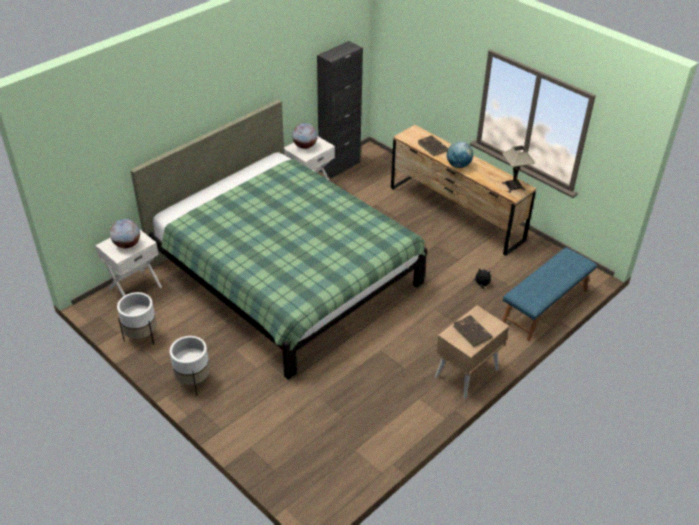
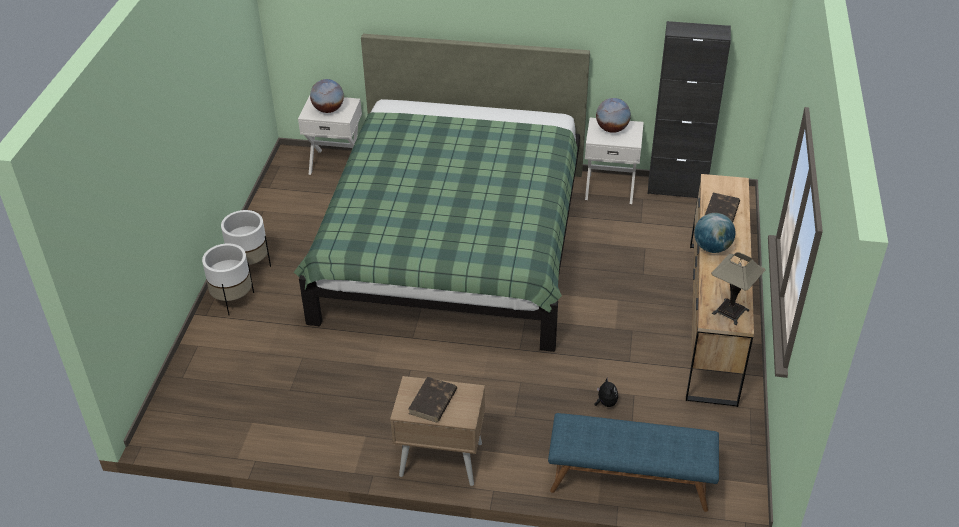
camera: 55 degrees right, 0 degrees up
white planter [117,292,157,345] -> white planter moved to [202,243,254,315]

